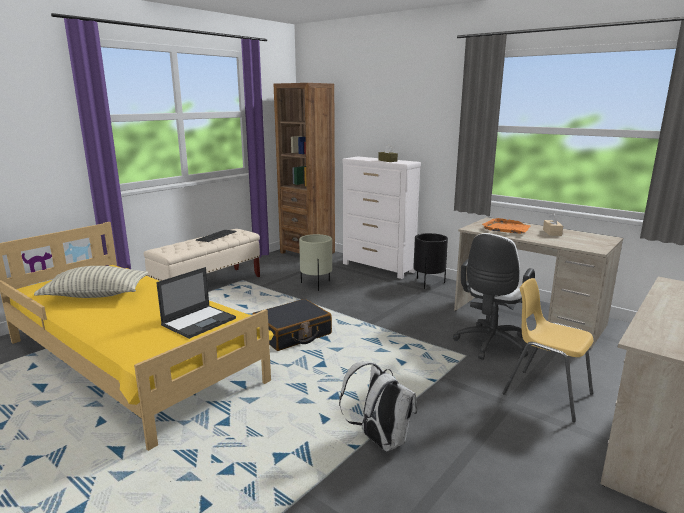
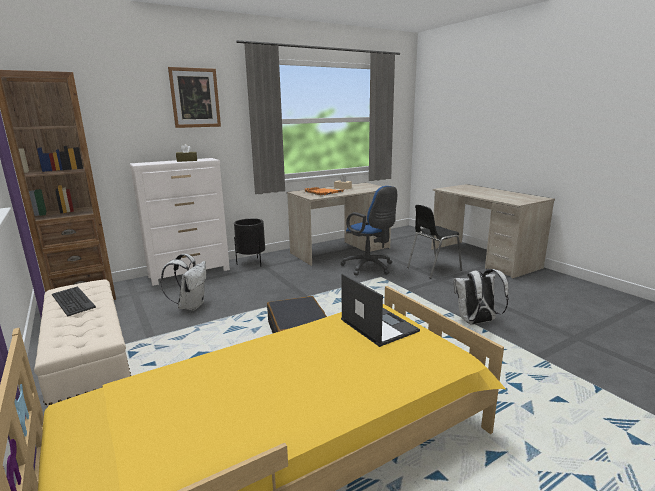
camera: 70 degrees left, 0 degrees up
pillow [34,266,148,298] -> none
beige planter [299,234,332,291] -> white backpack [160,254,206,311]
white office chair [453,233,535,360] -> blue office chair [340,186,397,276]
yellow chair [502,278,594,422] -> black chair [407,205,462,278]
none -> picture [168,67,221,128]

